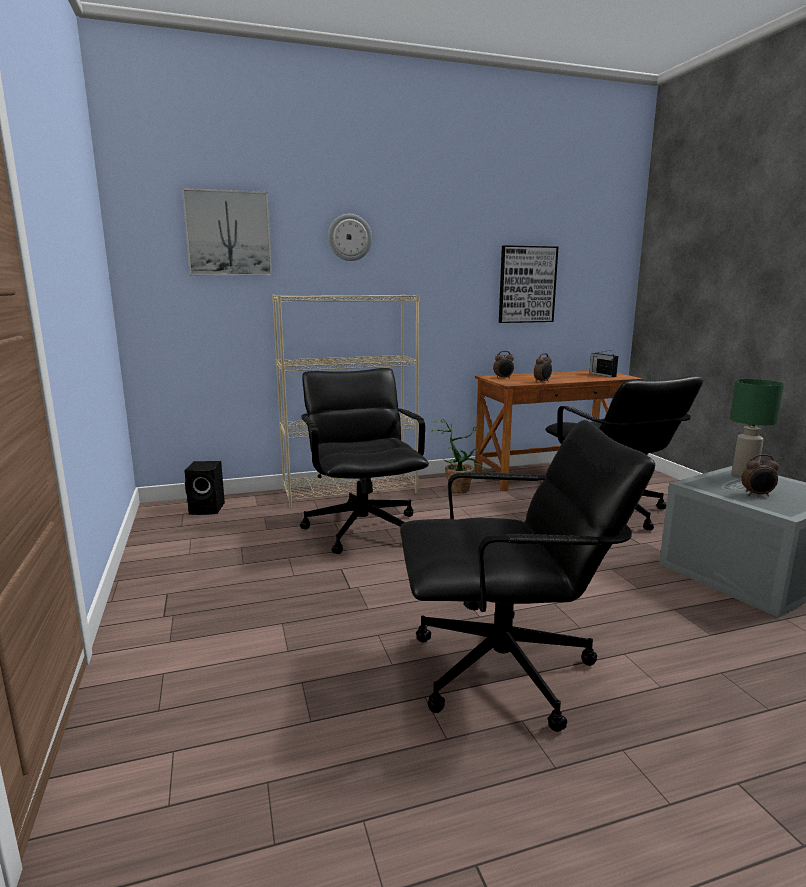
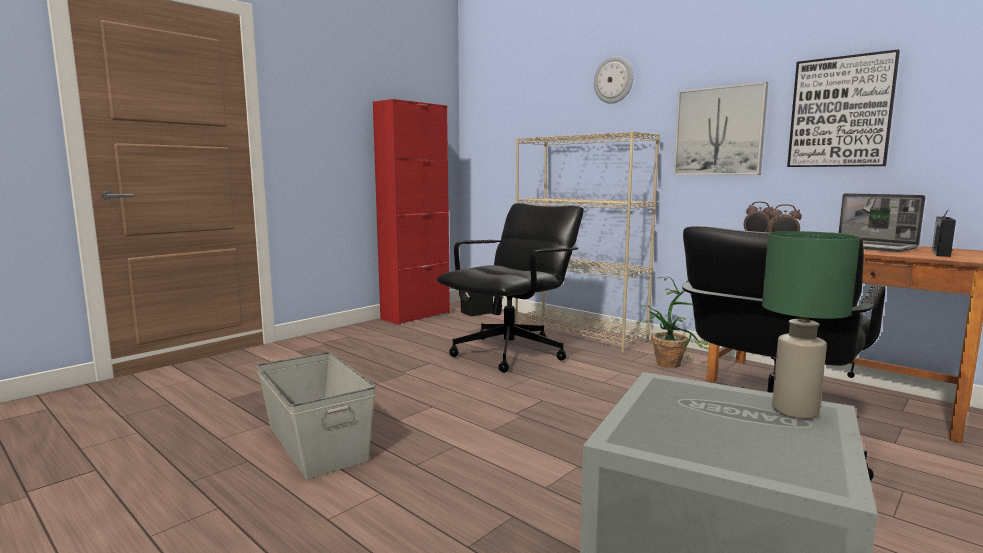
camera: 60 degrees right, 5 degrees down
picture [182,188,273,276] -> picture moved to [674,82,768,175]
black office chair [400,420,655,732] -> grey storage box [256,352,376,479]
alarm clock [741,454,779,497] -> none
none -> red cabinet [373,99,450,325]
none -> laptop [839,193,925,252]

